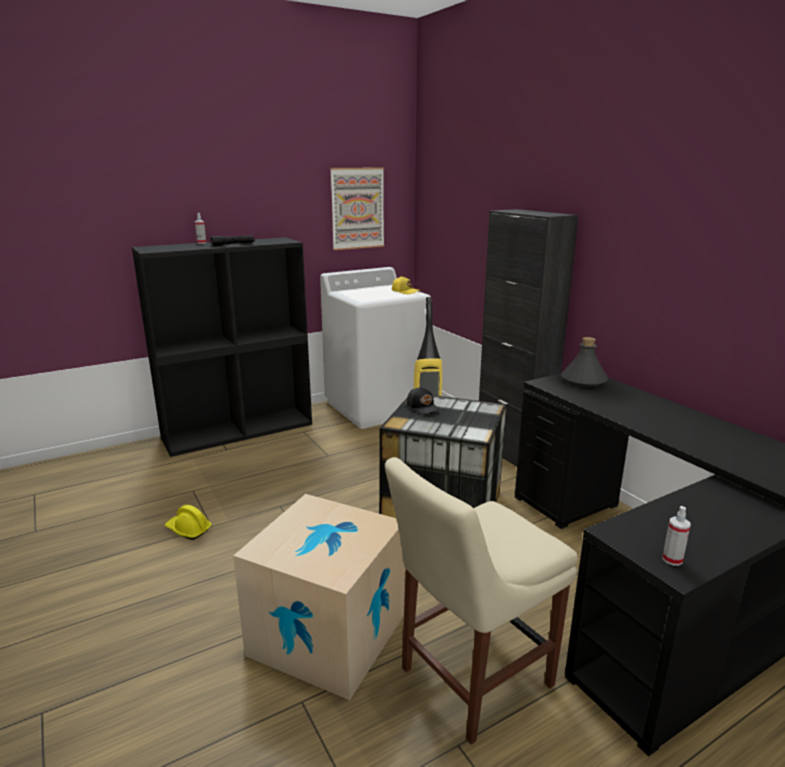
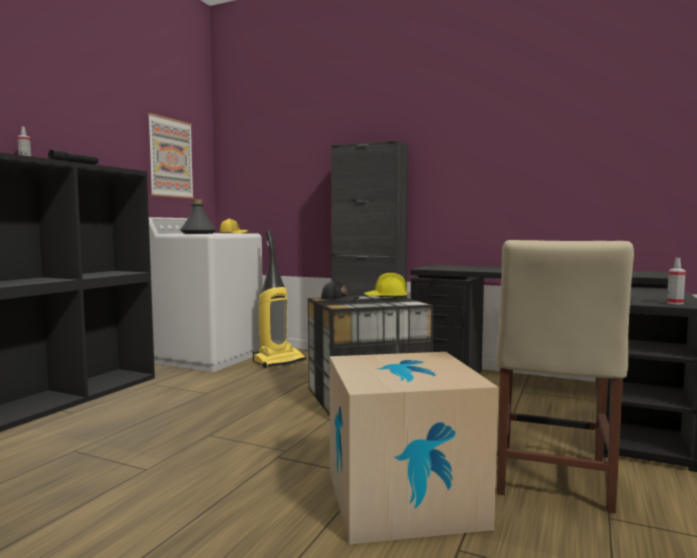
camera: 35 degrees left, 15 degrees down
yellow hard hat [165,505,212,540] -> yellow hard hat moved to [364,273,408,300]
grey bottle [561,337,608,387] -> grey bottle moved to [180,199,216,234]

